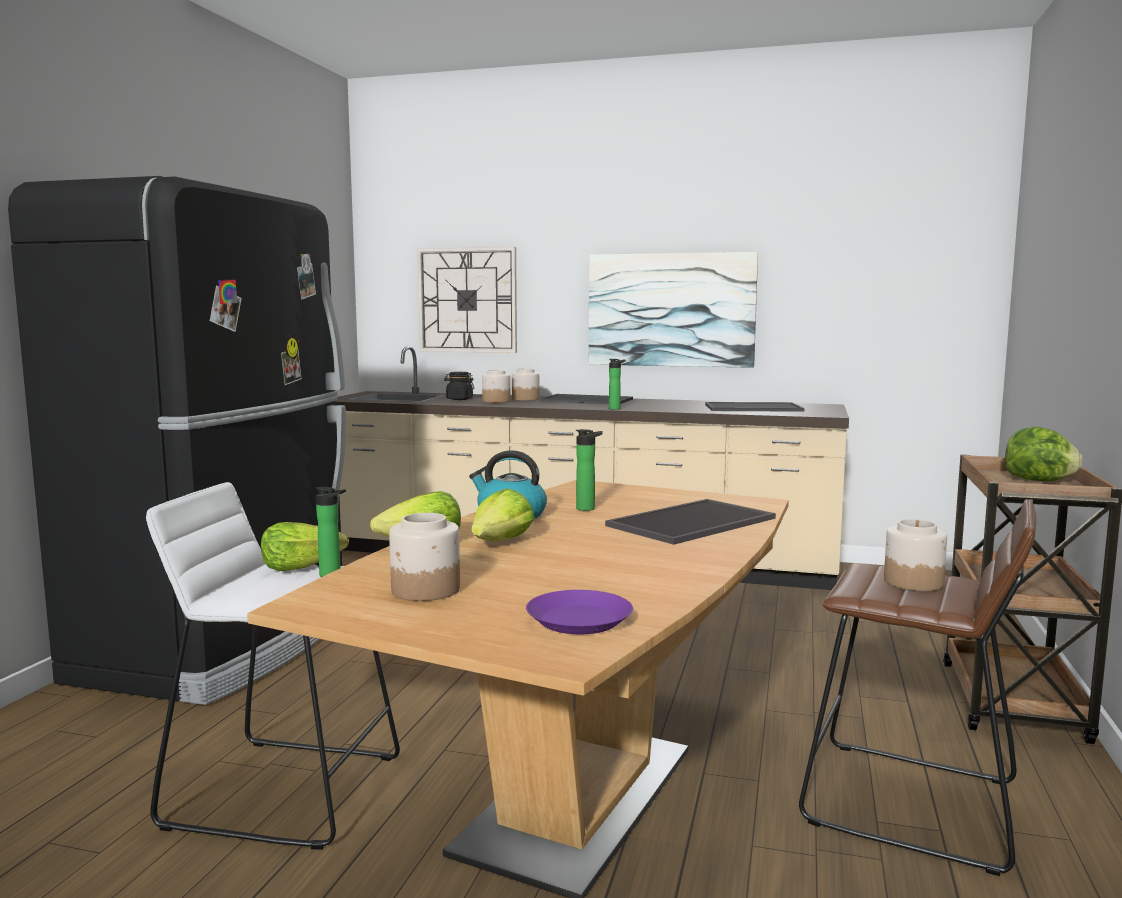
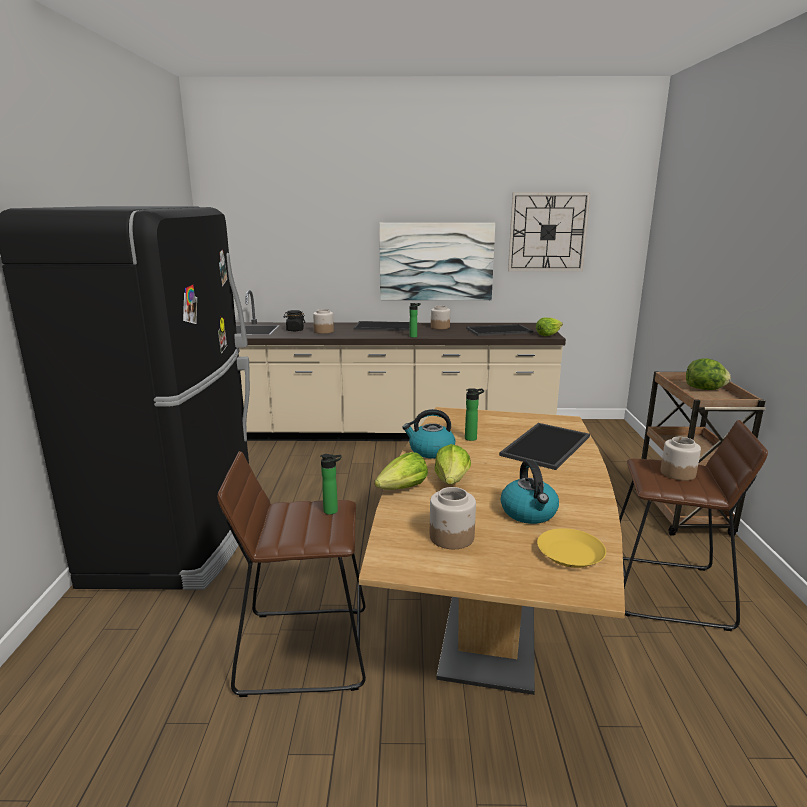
camera: 15 degrees left, 10 degrees up
white stool [146,482,400,849] -> brown stool [217,451,366,697]
lettuce [261,522,349,571] -> lettuce moved to [536,318,563,336]
wall clock [417,247,517,353] -> wall clock moved to [508,192,591,271]
jar [512,368,539,401] -> jar moved to [431,306,450,329]
purple plate [526,590,633,634] -> yellow plate [537,528,606,568]
none -> kettle [501,460,559,524]

